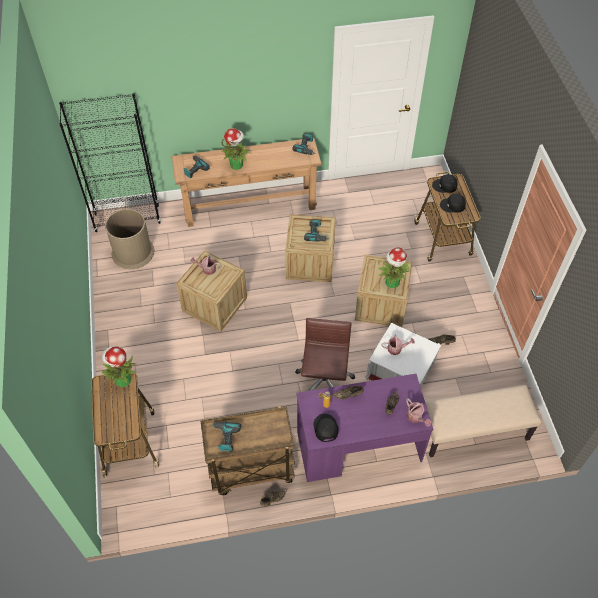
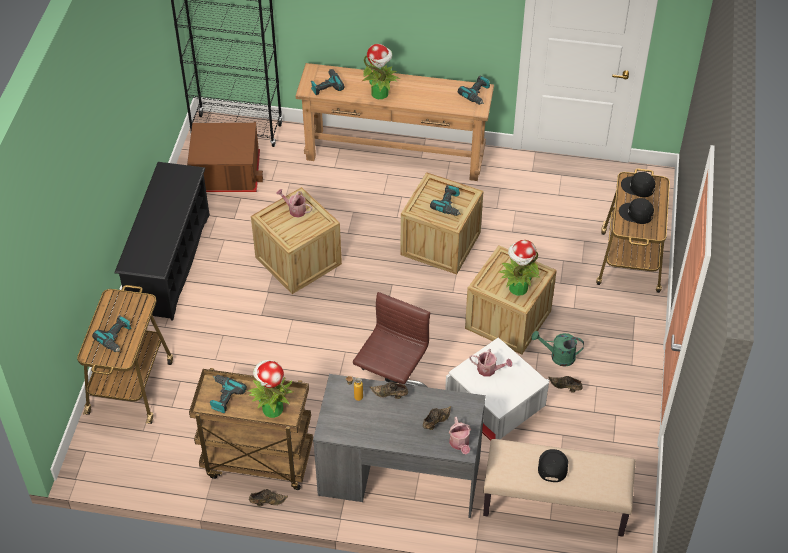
camera: 20 degrees right, 5 degrees down
potted plant [101,346,136,387] -> potted plant moved to [248,360,294,418]
brown trash can [105,209,154,269] -> brown storage box [187,122,263,192]
purple desk [296,374,434,482] -> grey desk [313,374,486,518]
black cap [313,414,339,442] -> black cap moved to [538,449,568,482]
none -> power drill [92,315,131,352]
none -> black shoe rack [114,162,210,321]
none -> green watering can [531,331,584,367]

